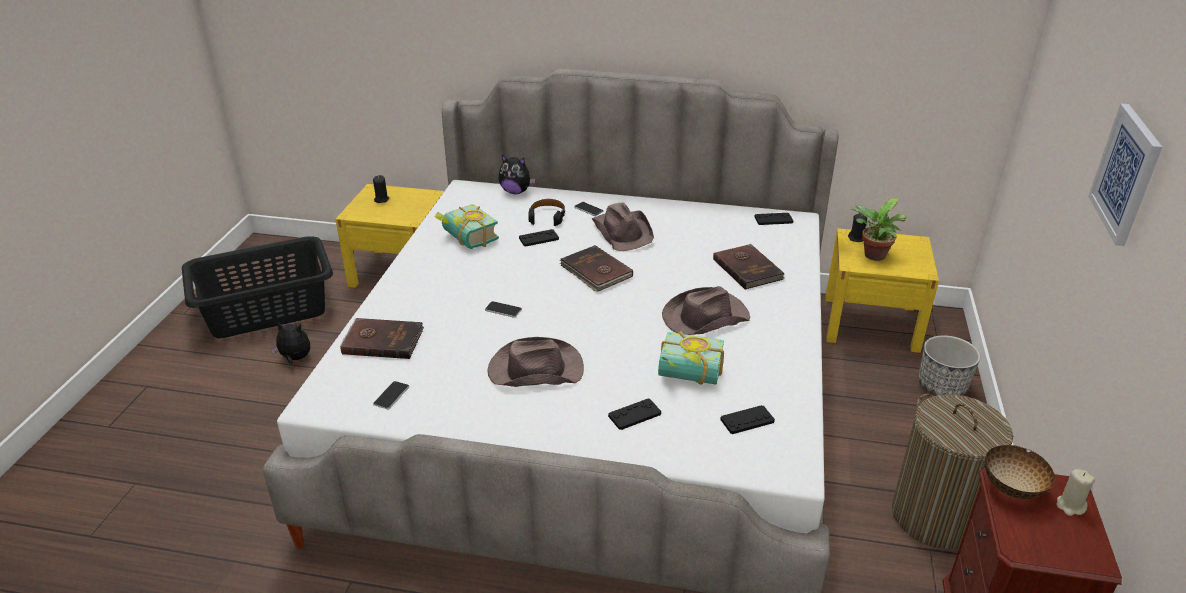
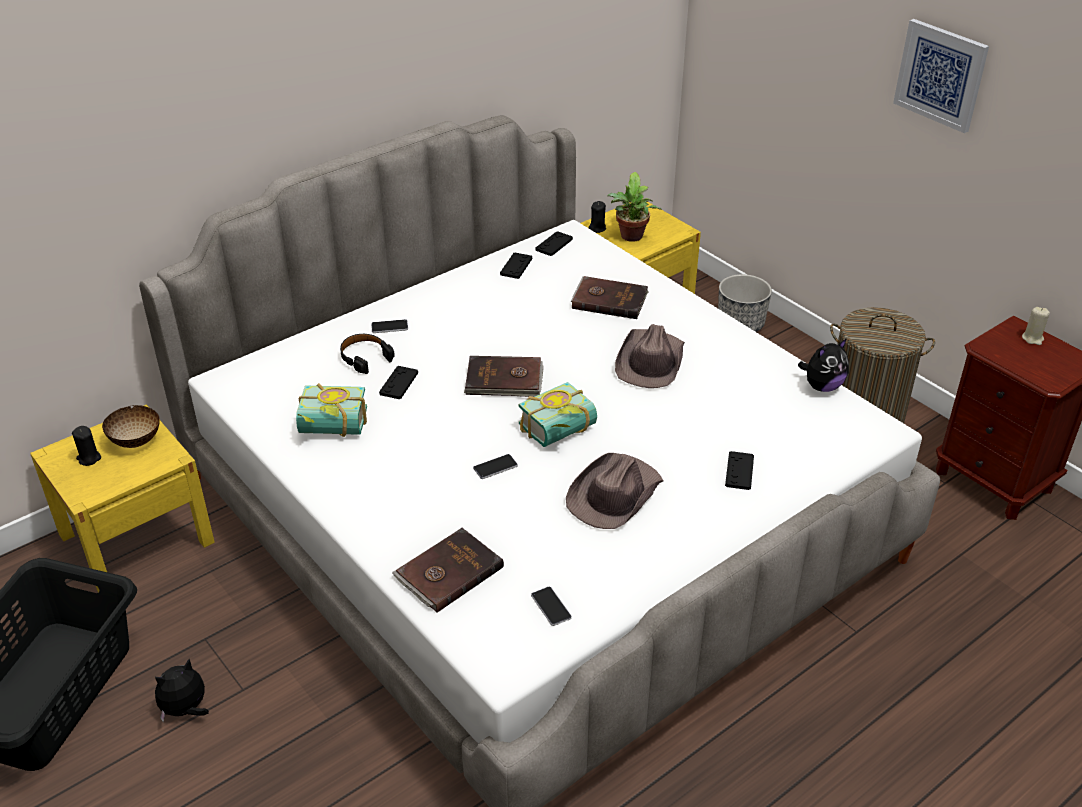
camera: 50 degrees left, 5 degrees up
plush toy [499,155,536,194] -> plush toy moved to [798,338,849,392]
brown hat [592,203,654,251] -> none
book [658,331,724,385] -> book moved to [519,382,597,447]
black game controller [720,405,775,434] -> black game controller moved to [500,253,532,279]
bowl [985,445,1056,499] -> bowl moved to [102,405,160,448]

